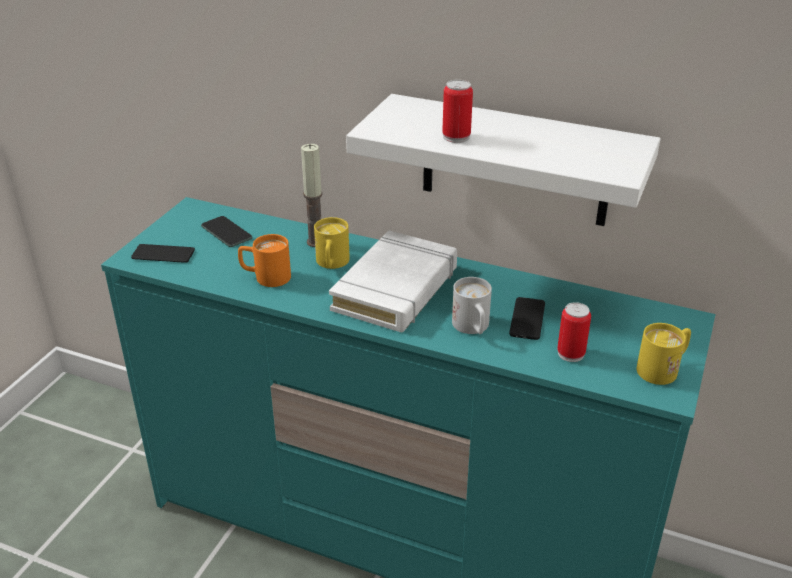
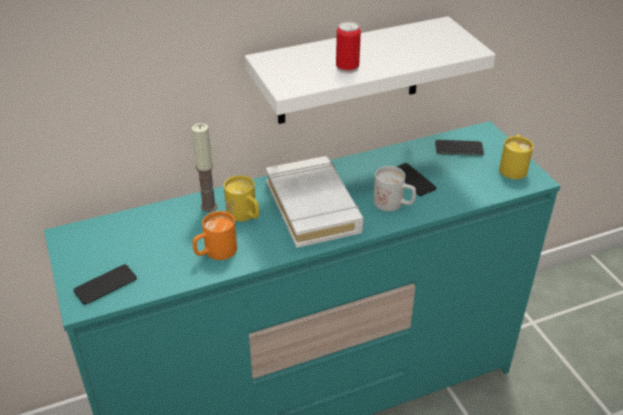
camera: 45 degrees left, 5 degrees up
phone [201,216,253,247] -> phone moved to [435,140,484,156]
can [557,302,591,362] -> none

